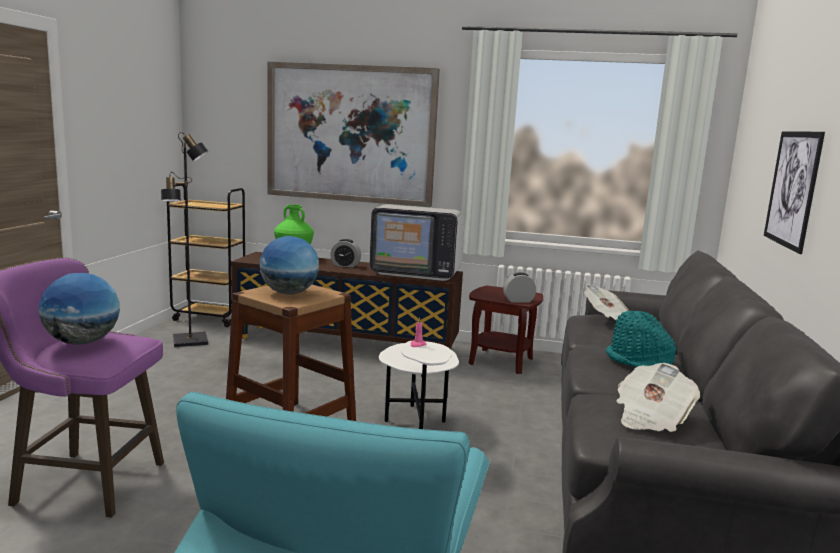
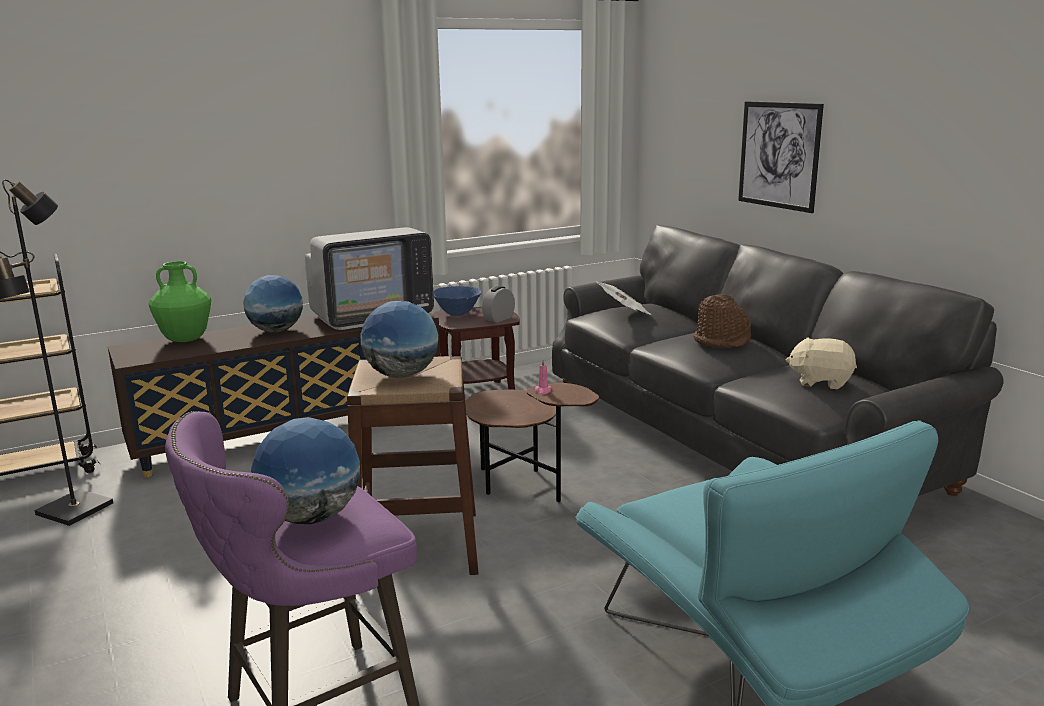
camera: 40 degrees left, 5 degrees up
picture [267,62,440,207] -> none
alarm clock [330,239,361,268] -> globe [243,275,303,332]
white side table [379,341,459,429] -> brown side table [465,383,599,502]
turquoise hat [606,311,676,367] -> brown hat [693,294,751,348]
newspaper [617,363,700,432] -> beige plush toy [786,337,857,389]
none -> blue bowl [434,286,482,316]

